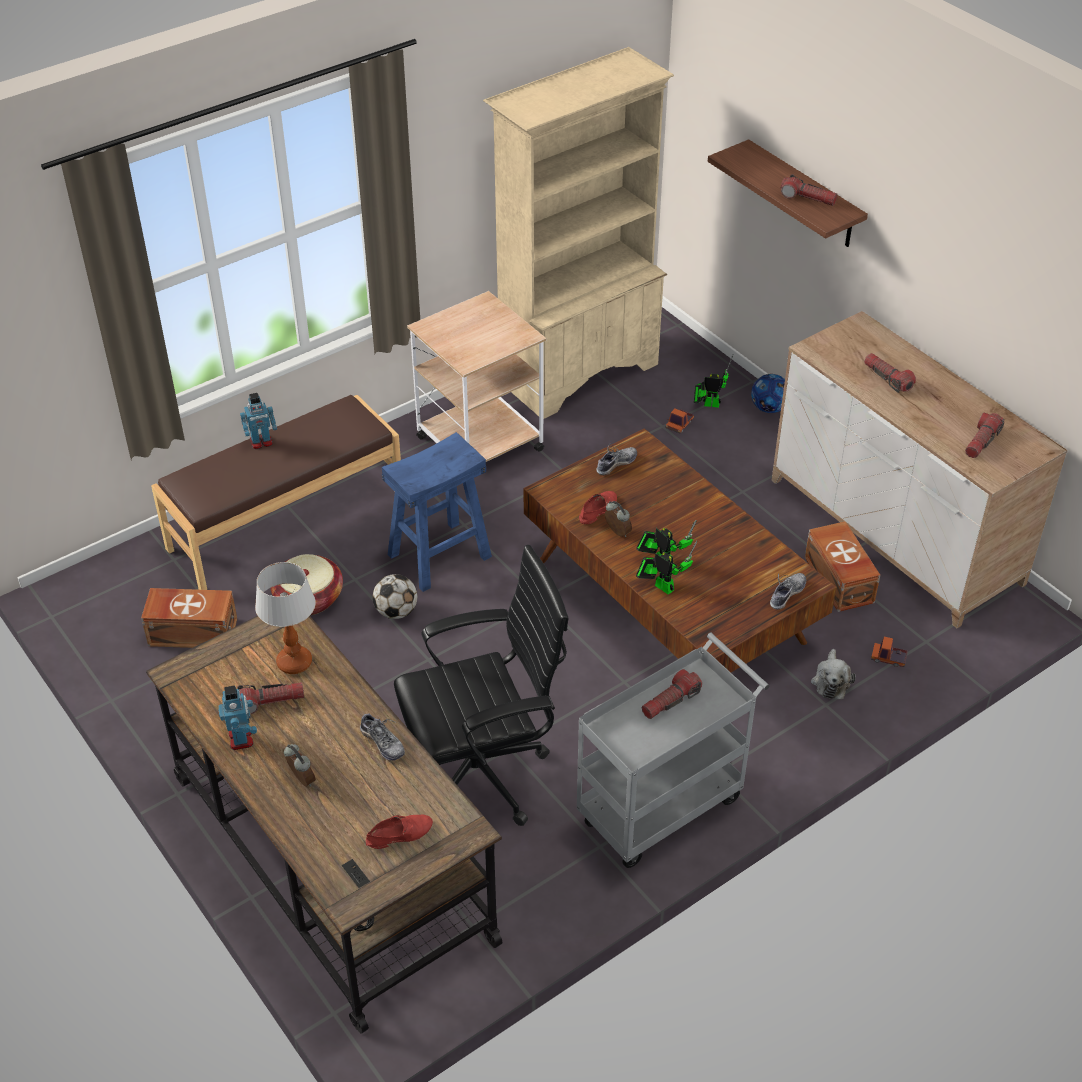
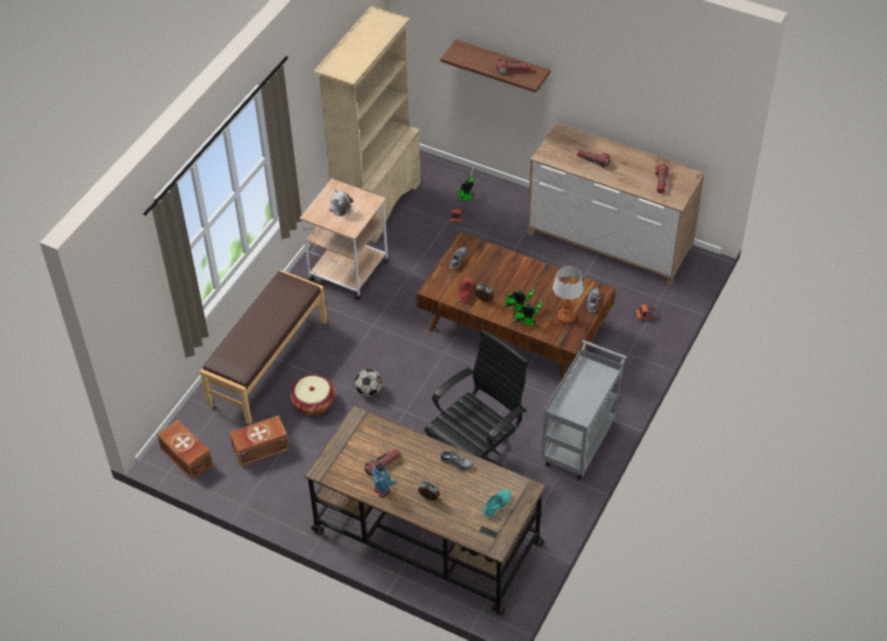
camera: 25 degrees left, 5 degrees up
toy robot [240,393,277,449] -> none
table lamp [255,562,316,674] -> table lamp moved to [553,266,584,324]
red shoe [366,815,433,849] -> turquoise shoe [483,489,511,516]
blue stool [382,432,492,592] -> none
flashlight [642,669,702,719] -> none
football [751,374,785,413] -> none
brown storage box [805,521,880,612] -> brown storage box moved to [157,420,213,480]
plush toy [811,649,856,699] -> plush toy moved to [329,189,353,216]

